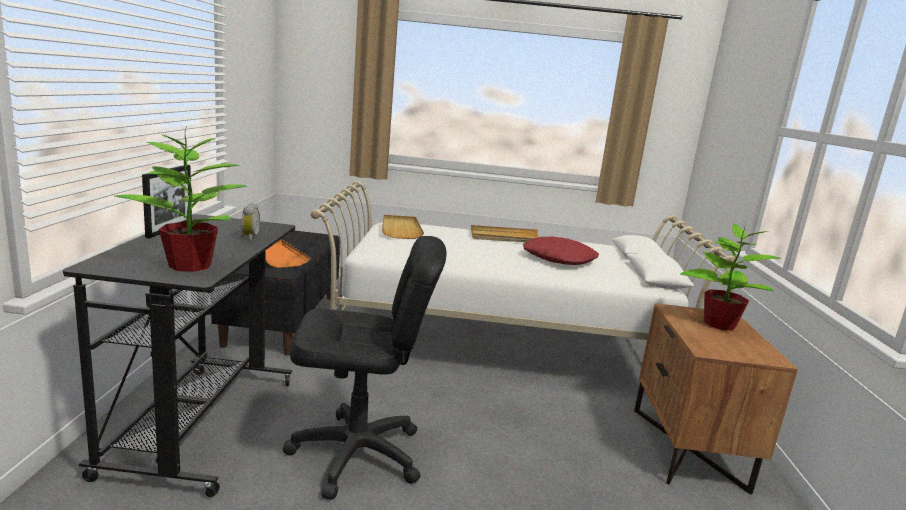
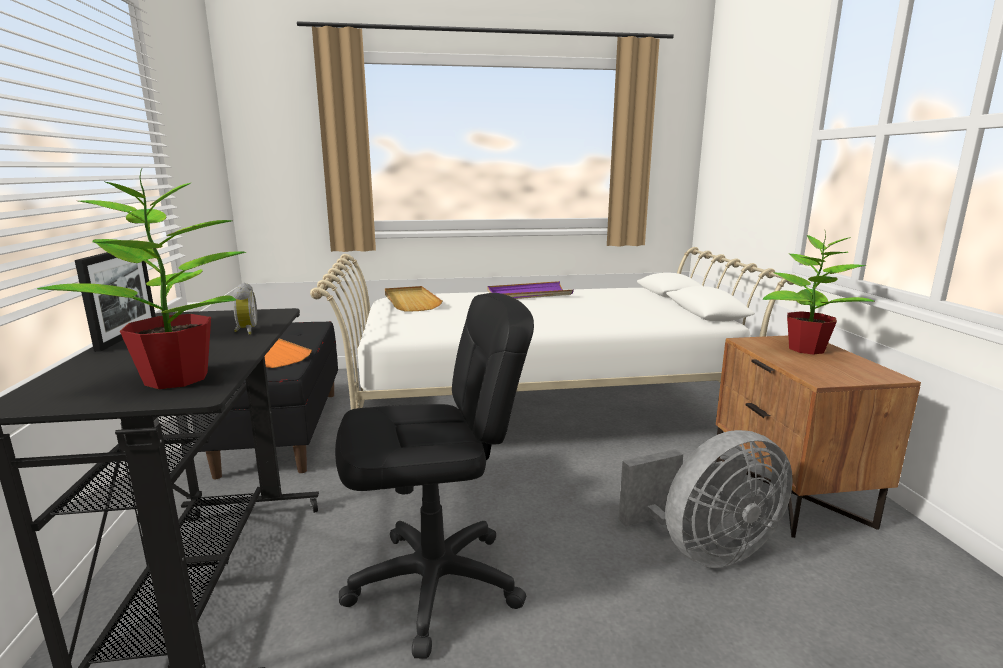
camera: 10 degrees left, 0 degrees up
beige tray [471,225,538,242] -> purple tray [487,281,574,299]
red pillow [523,237,599,265] -> none
none -> grey fan [619,430,793,568]

